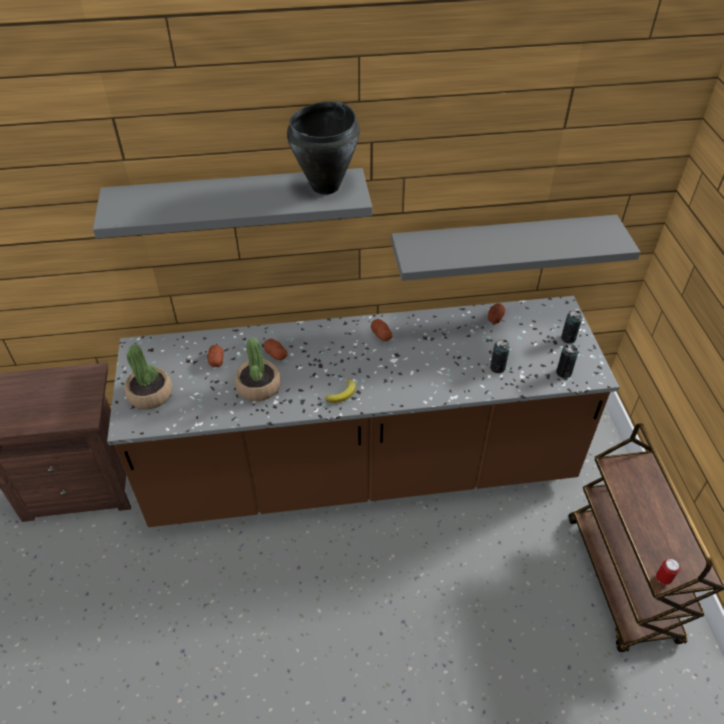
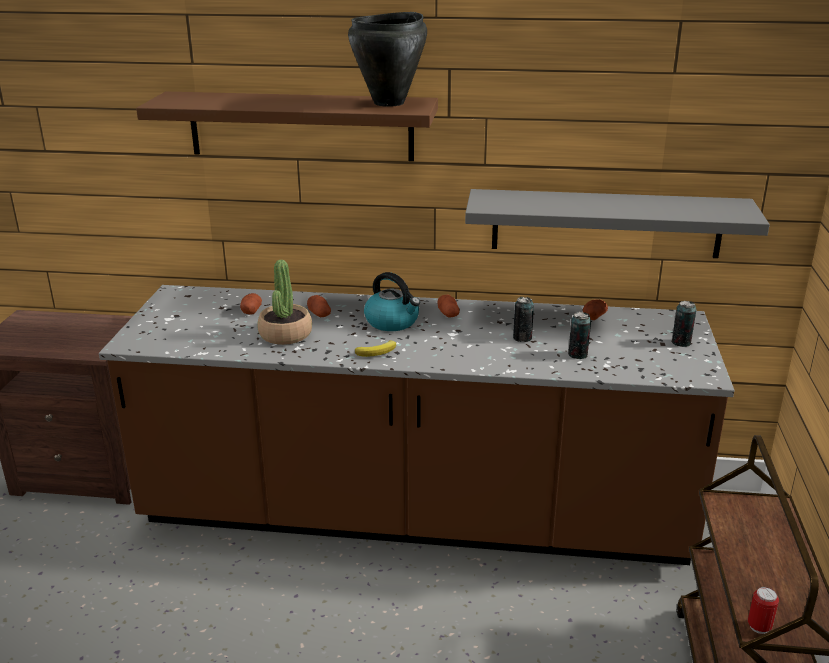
camera: 15 degrees right, 20 degrees down
grey shelf [93,168,372,238] -> brown shelf [136,92,438,161]
potted plant [124,345,173,409] -> none
can [556,344,578,378] -> can moved to [513,297,534,342]
none -> kettle [364,272,420,331]

